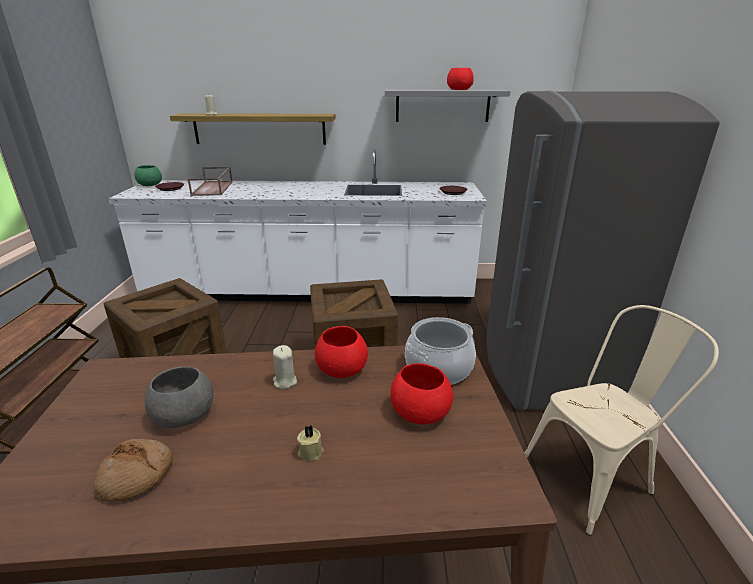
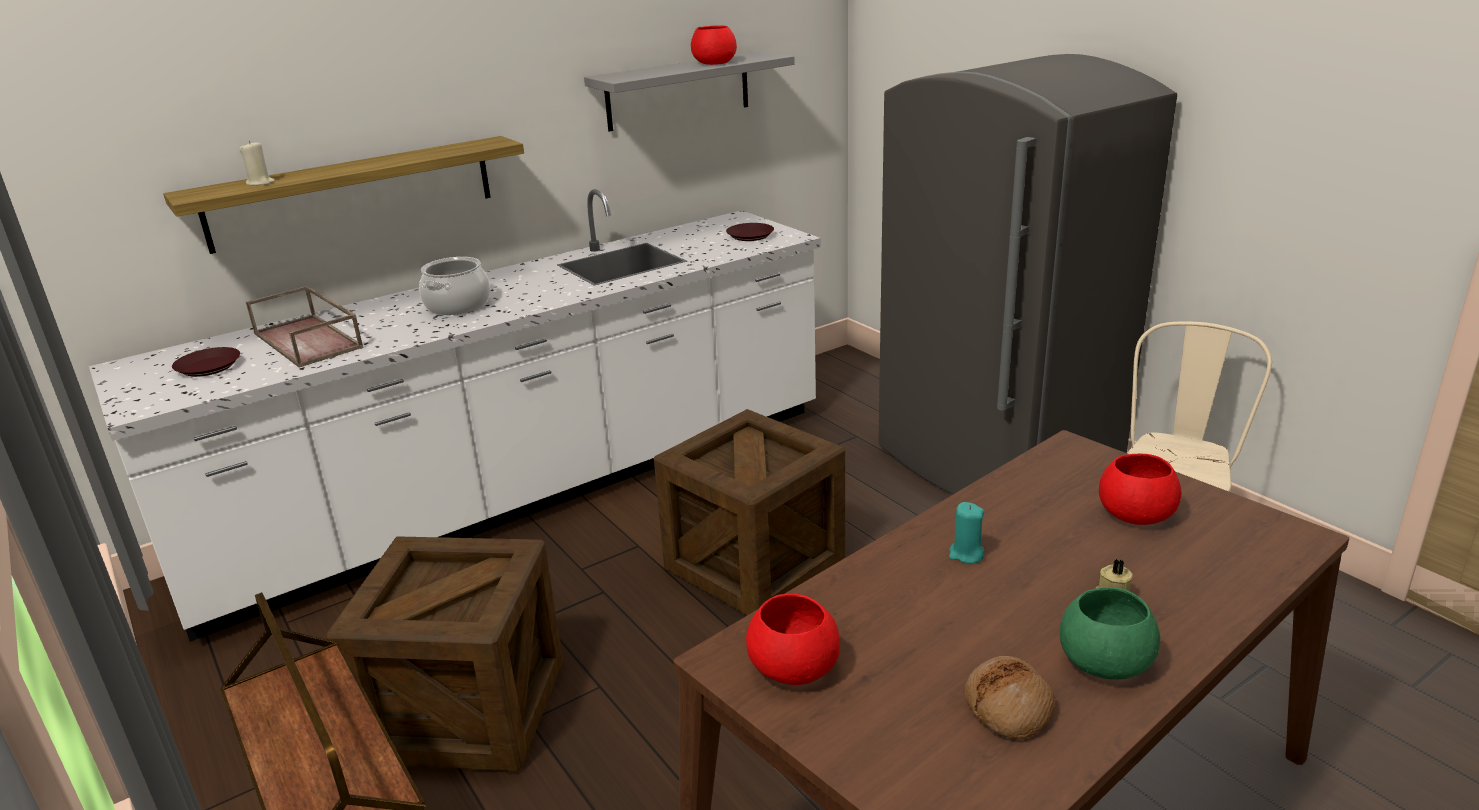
camera: 35 degrees left, 0 degrees up
green bowl [134,165,162,186] -> green bowl moved to [1060,587,1160,679]
grey bowl [145,367,213,428] -> none
beige candle [273,345,297,389] -> turquoise candle [949,502,984,564]
red bowl [315,326,368,378] -> red bowl moved to [746,594,840,685]
cooking pot [405,317,476,385] -> cooking pot moved to [419,257,490,315]

